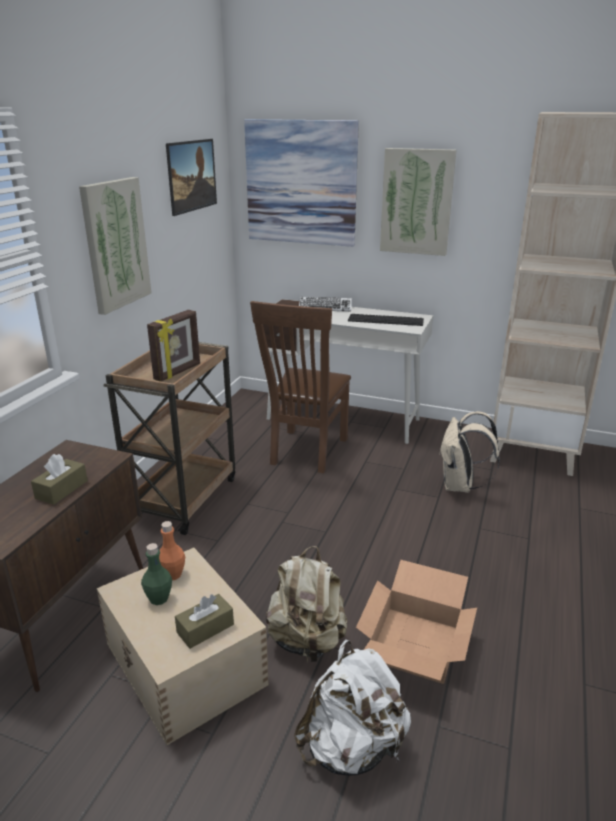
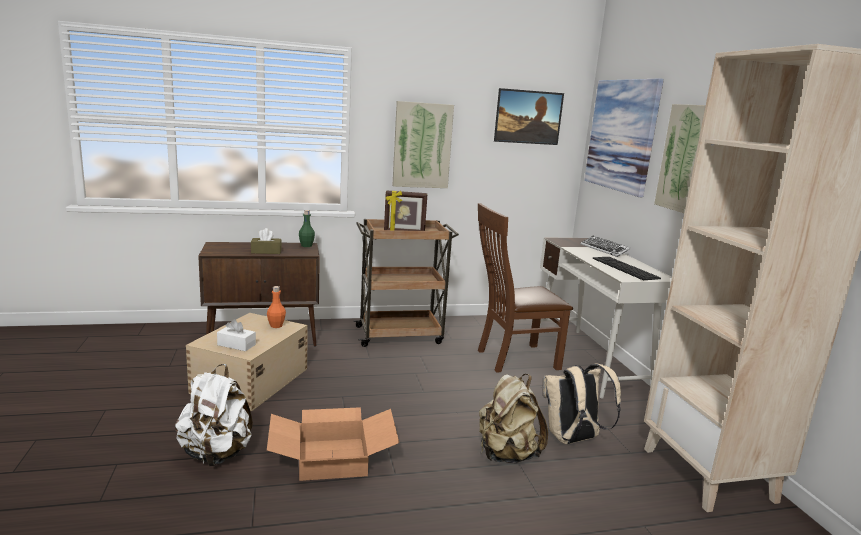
camera: 55 degrees right, 10 degrees down
green bottle [141,543,172,605] -> green bottle moved to [299,210,315,247]
brown tissue box [175,594,234,649] -> white tissue box [217,319,256,351]
beige backpack [266,546,347,664] -> beige backpack moved to [479,374,548,463]

